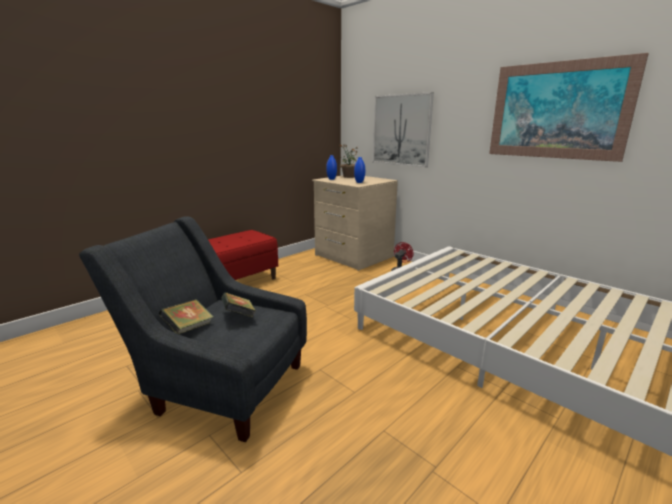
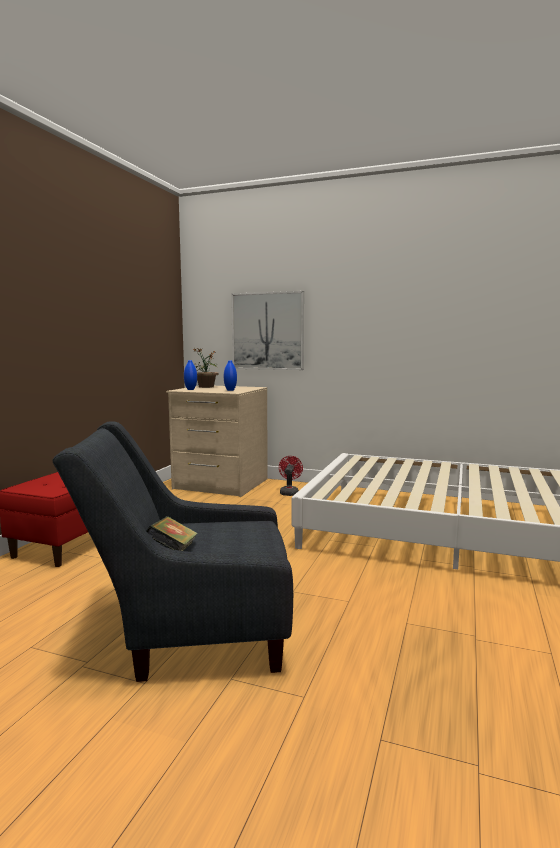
camera: 25 degrees left, 10 degrees down
book [221,292,256,318] -> none
picture [489,53,649,162] -> none

